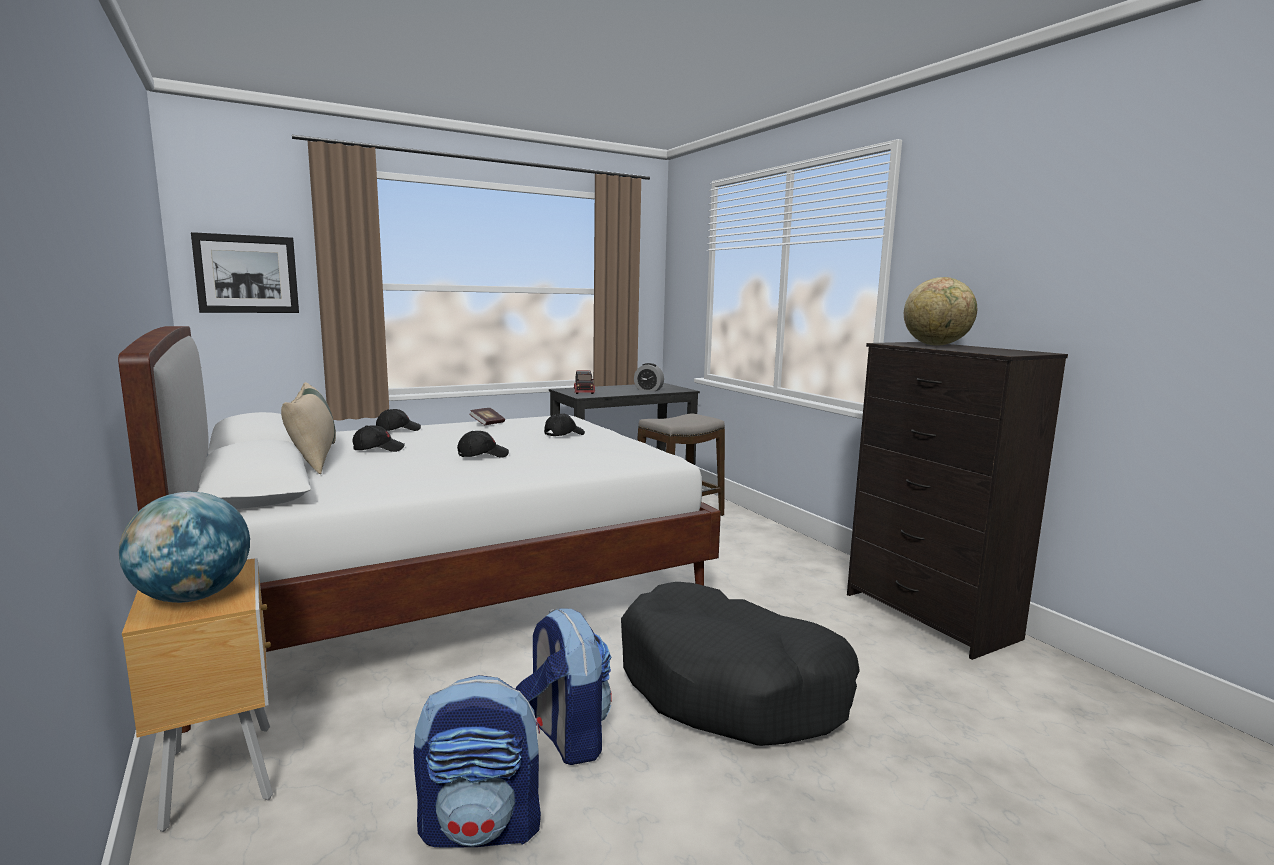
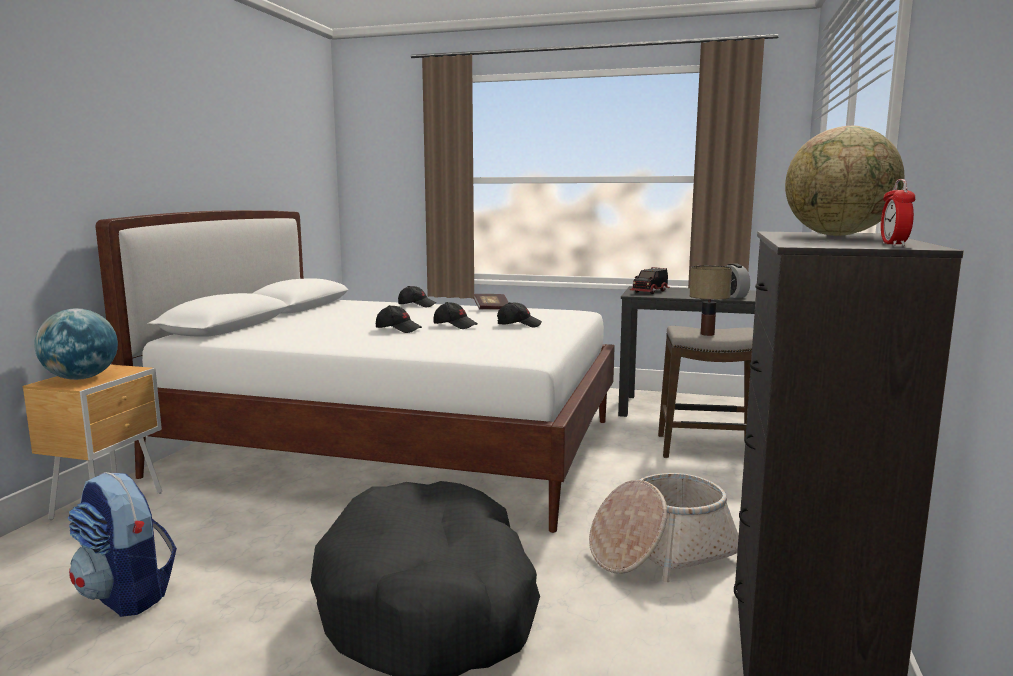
camera: 45 degrees right, 0 degrees up
picture [191,232,299,313] -> none
beige pillow [281,382,336,474] -> none
black cap [352,425,405,452] -> black cap moved to [433,302,478,329]
backpack [515,608,612,765] -> none
none -> basket [589,473,739,582]
none -> table lamp [690,265,732,336]
none -> alarm clock [881,179,915,246]

